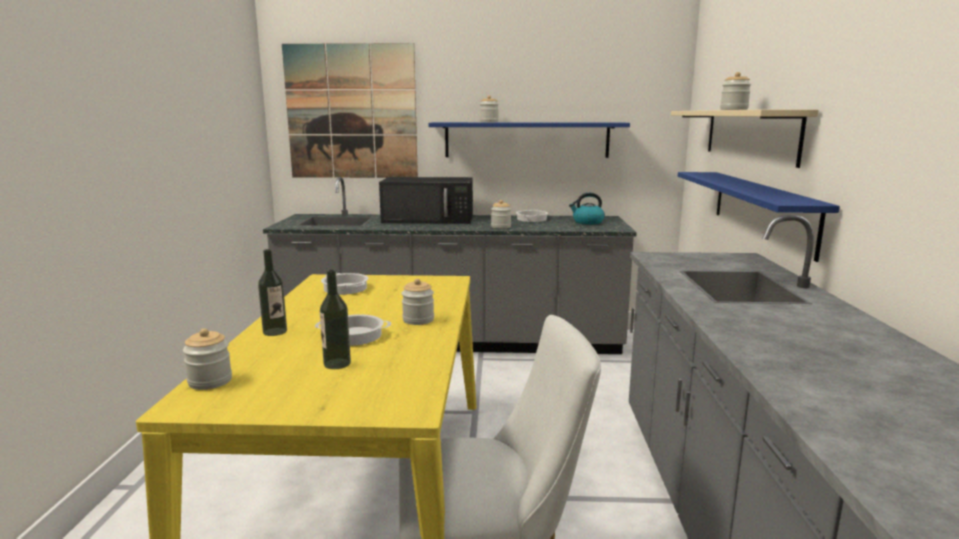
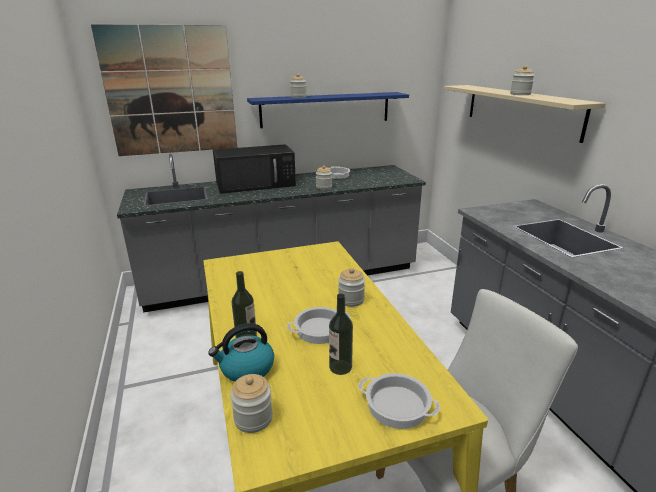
camera: 20 degrees left, 10 degrees up
cooking pot [321,273,369,295] -> cooking pot moved to [358,373,440,429]
kettle [569,193,605,225] -> kettle moved to [208,323,274,382]
blue shelf [678,172,840,262] -> none

